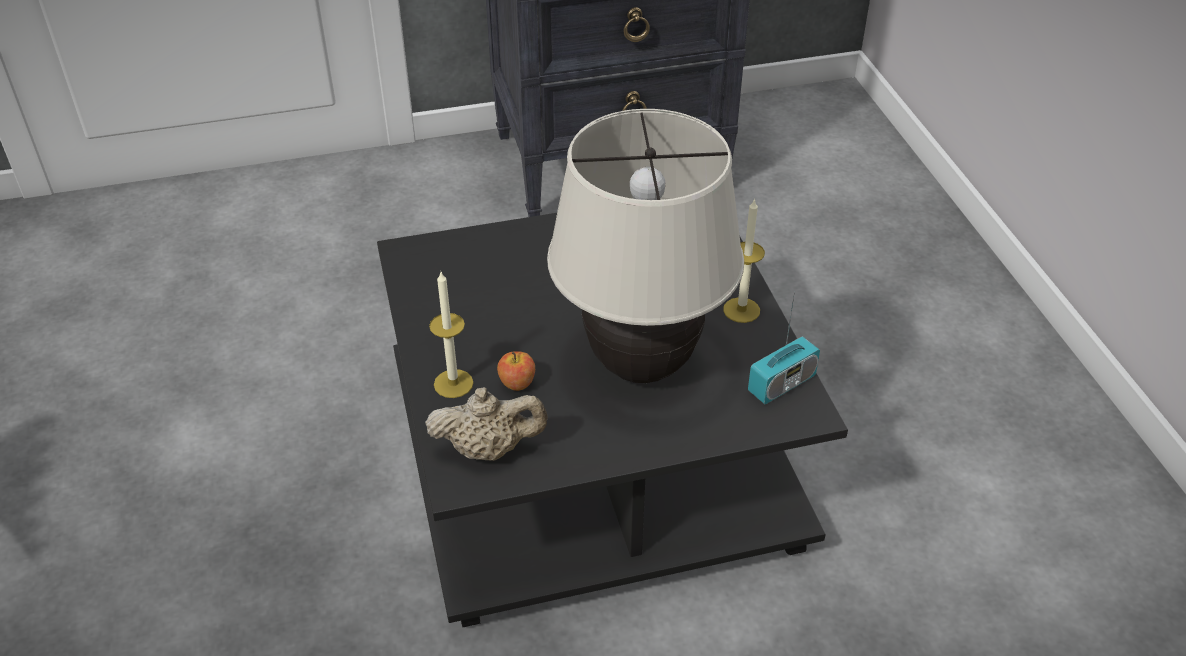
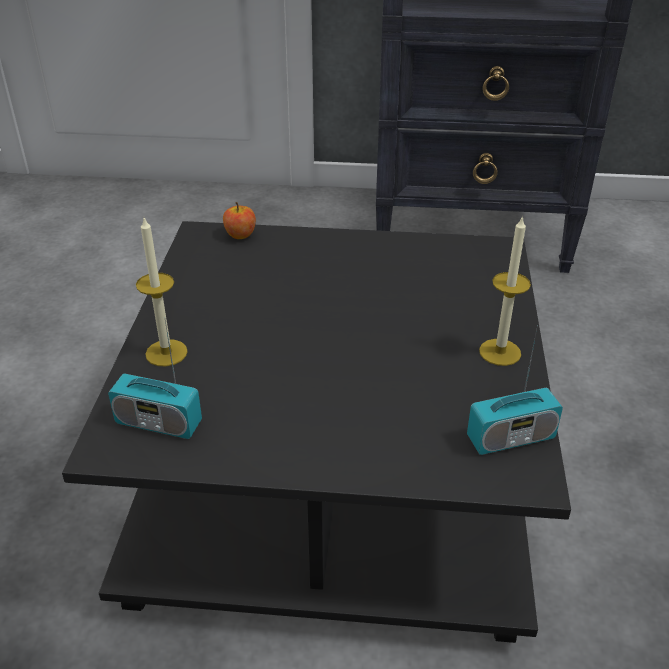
camera: 20 degrees right, 5 degrees down
beige teapot [425,387,548,461] -> radio [108,321,202,439]
apple [497,351,535,391] -> apple moved to [223,202,256,239]
beige table lamp [547,109,744,383] -> none

